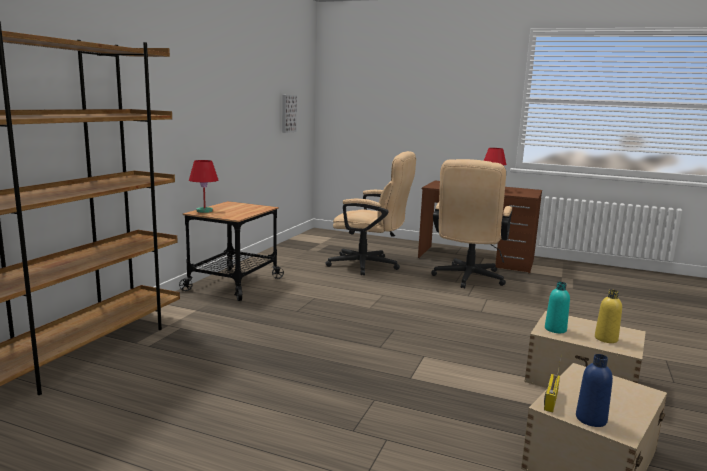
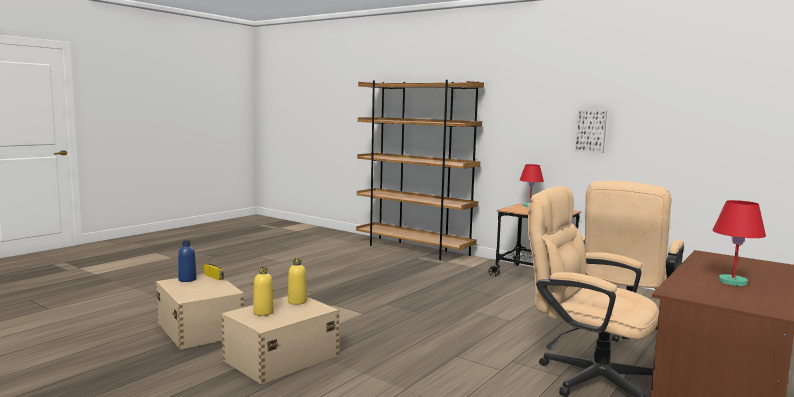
camera: 105 degrees right, 5 degrees down
picture [282,95,297,133] -> picture moved to [575,110,607,153]
turquoise bottle [545,282,570,333] -> yellow bottle [288,258,307,305]

